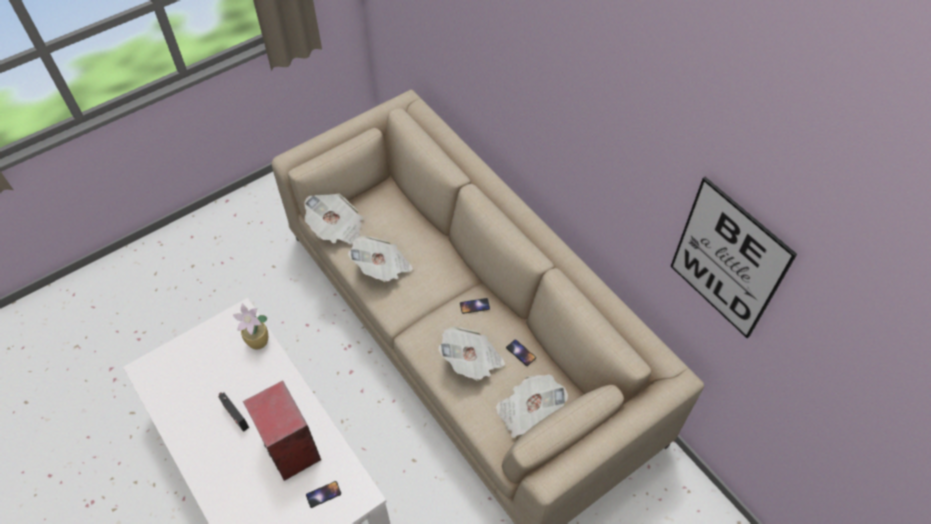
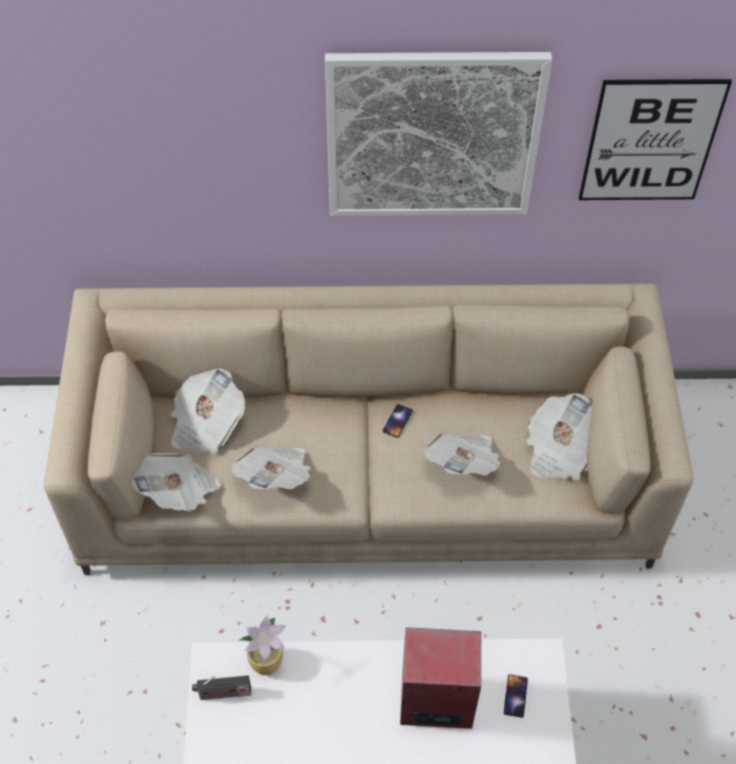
camera: 55 degrees left, 0 degrees up
radio [218,392,249,432] -> radio moved to [192,675,251,700]
phone [506,339,536,366] -> none
none -> newspaper [171,368,245,454]
none -> picture [325,52,552,216]

